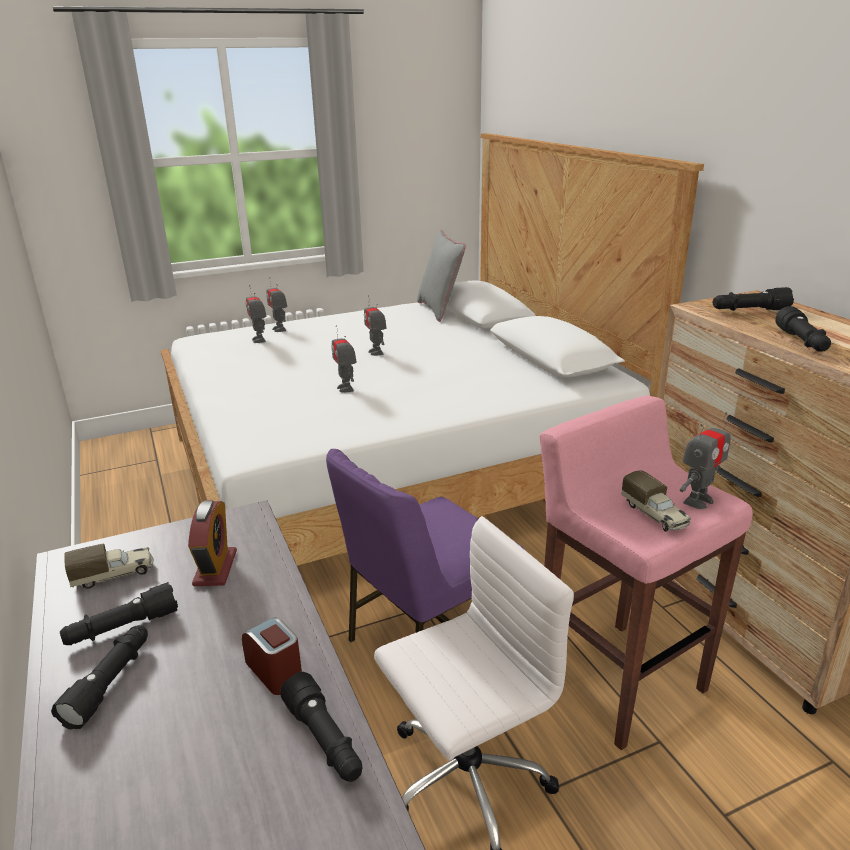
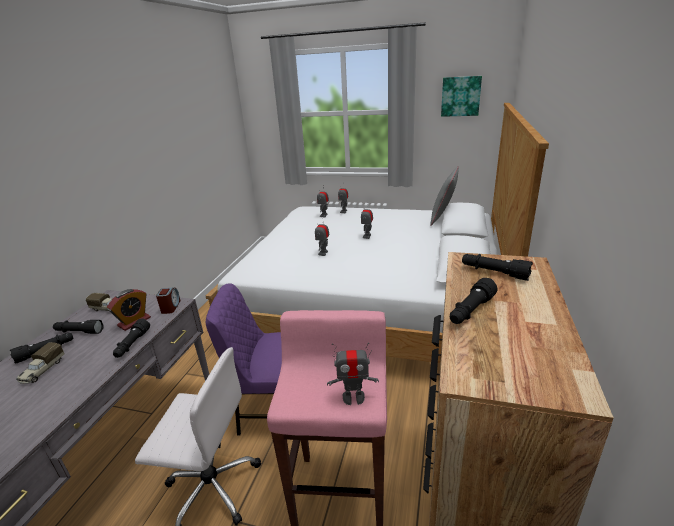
camera: 40 degrees right, 0 degrees up
alarm clock [242,617,302,695] -> alarm clock moved to [156,287,181,314]
black flashlight [280,672,362,782] -> black flashlight moved to [113,318,150,358]
toy truck [621,470,691,531] -> toy truck moved to [16,342,64,384]
none -> picture [441,76,482,117]

